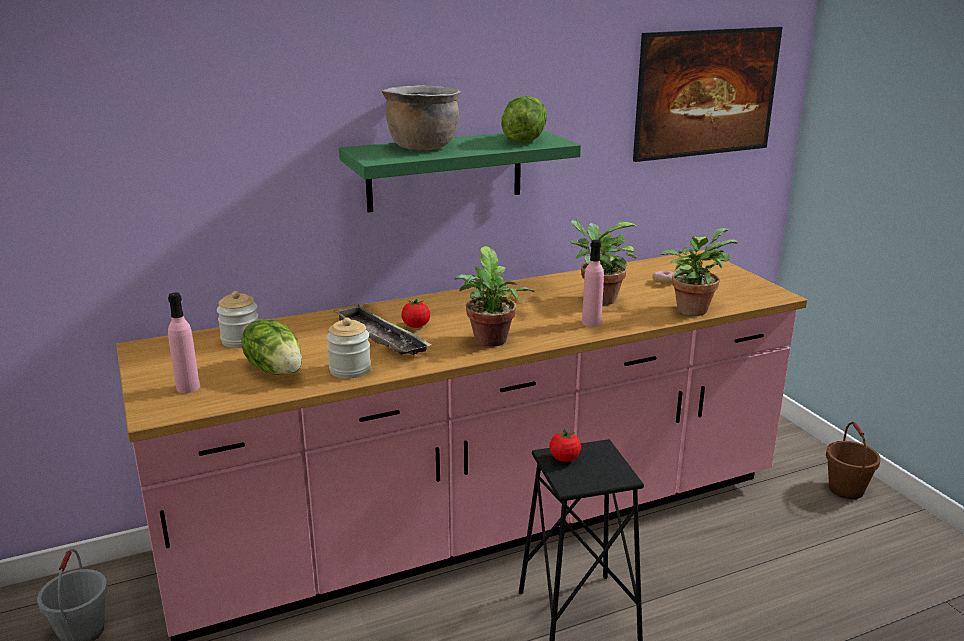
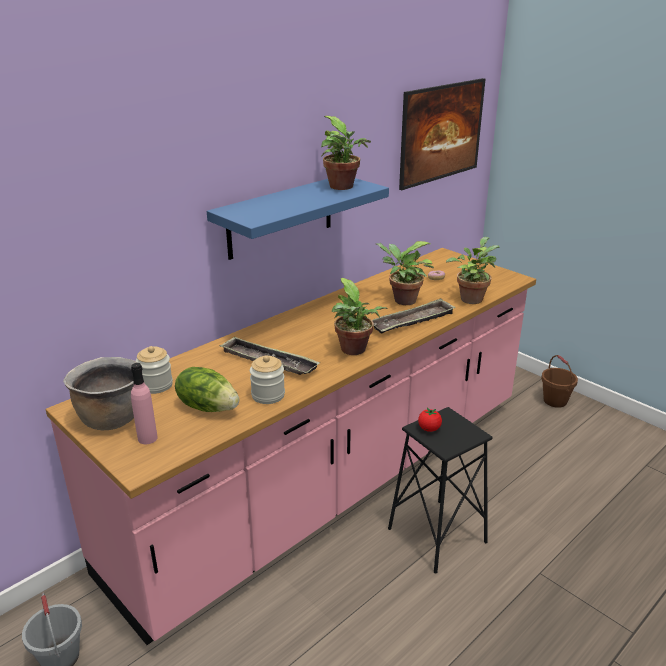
camera: 20 degrees left, 5 degrees up
green shelf [339,130,581,212] -> blue shelf [207,178,389,260]
brown cooking pot [382,85,461,151] -> brown cooking pot moved to [63,357,137,430]
tomato [401,299,430,328] -> none
lettuce [501,96,547,142] -> potted plant [321,116,371,190]
pink bottle [582,240,604,327] -> tray [372,298,456,334]

